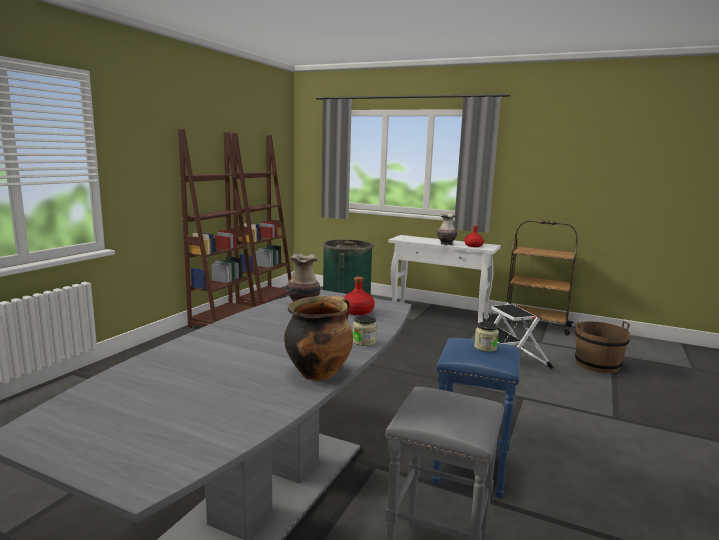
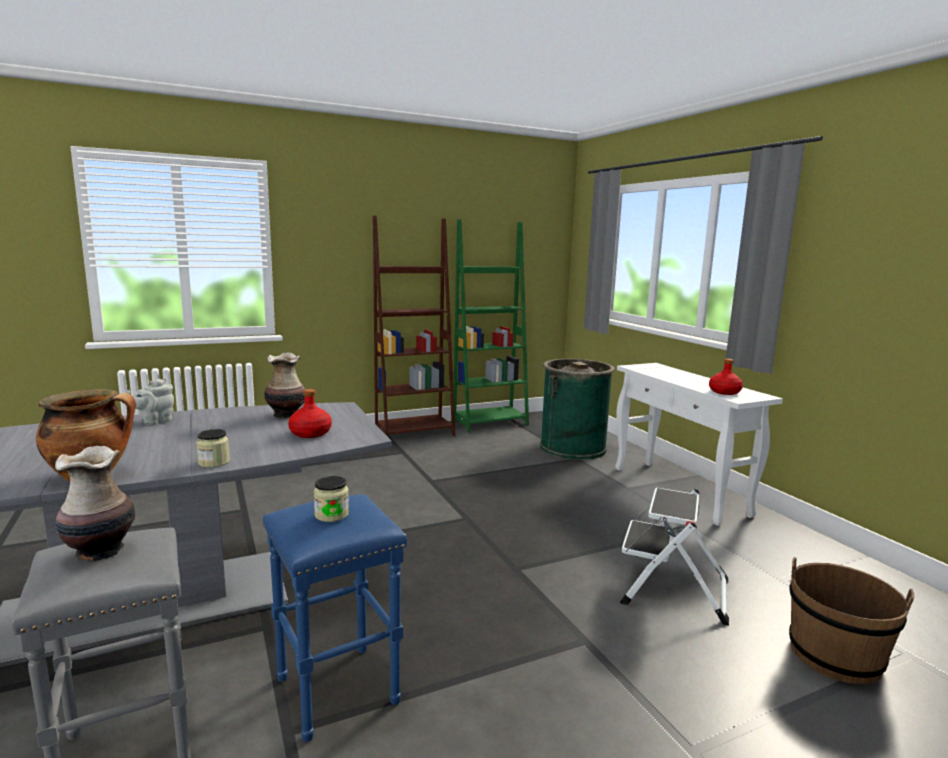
camera: 40 degrees right, 0 degrees up
brown bookcase [231,133,292,306] -> green bookcase [453,219,529,433]
vase [437,213,457,245] -> vase moved to [55,446,135,562]
brown cart [505,220,578,336] -> none
none -> grey teapot [125,378,174,425]

